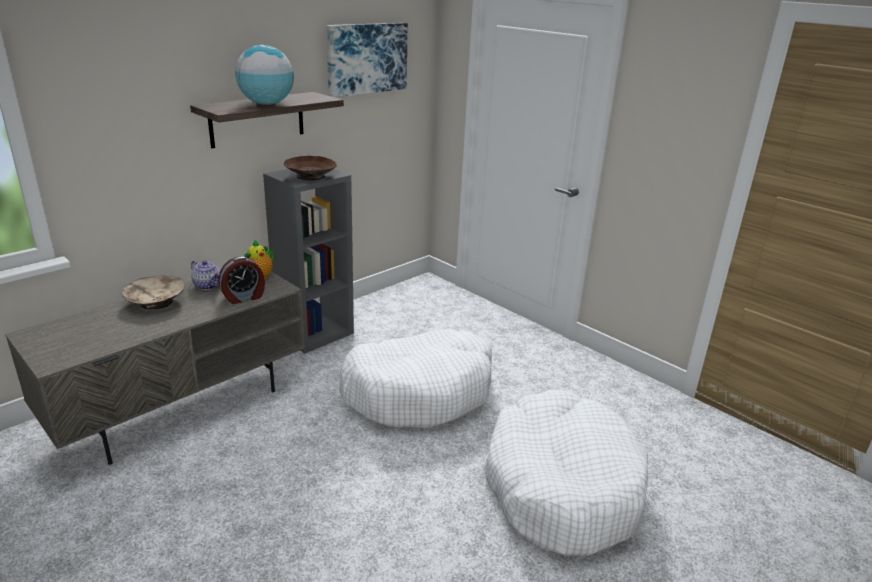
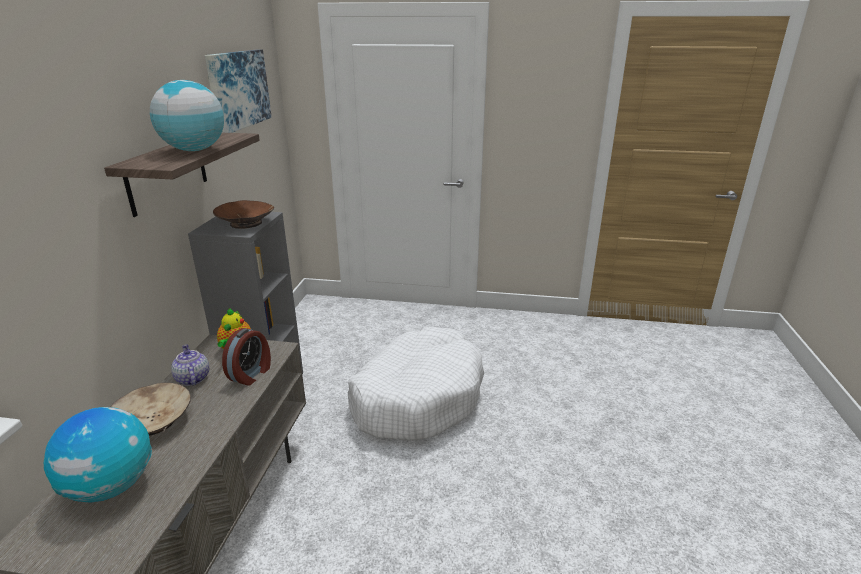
camera: 35 degrees left, 0 degrees up
teapot [191,260,220,290] -> teapot turned 120 degrees counterclockwise [171,344,209,386]
white dog bed [484,390,648,556] -> none
none -> globe [44,407,152,502]

